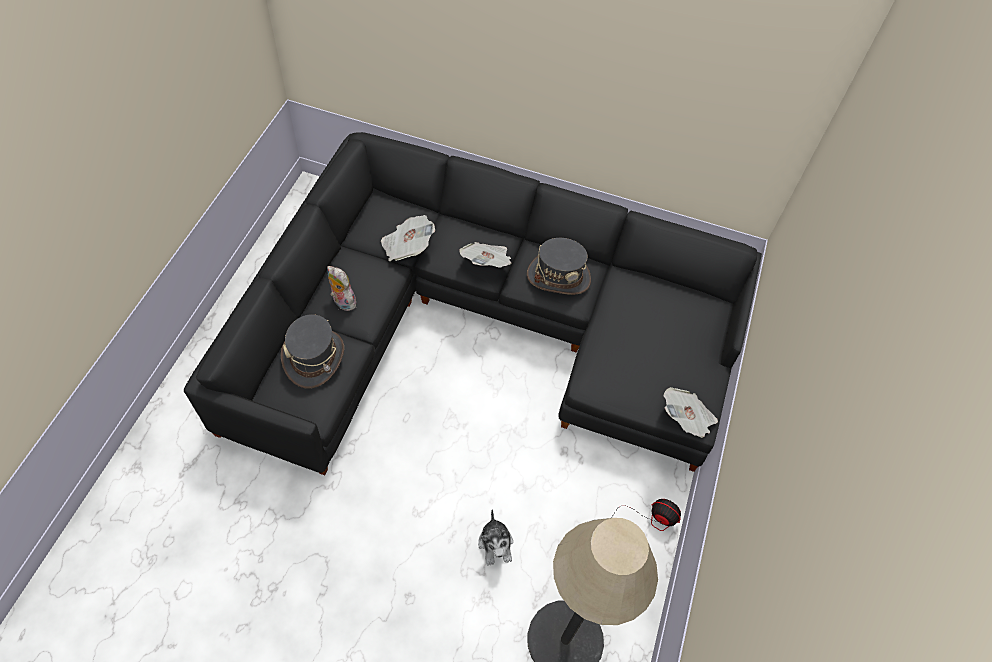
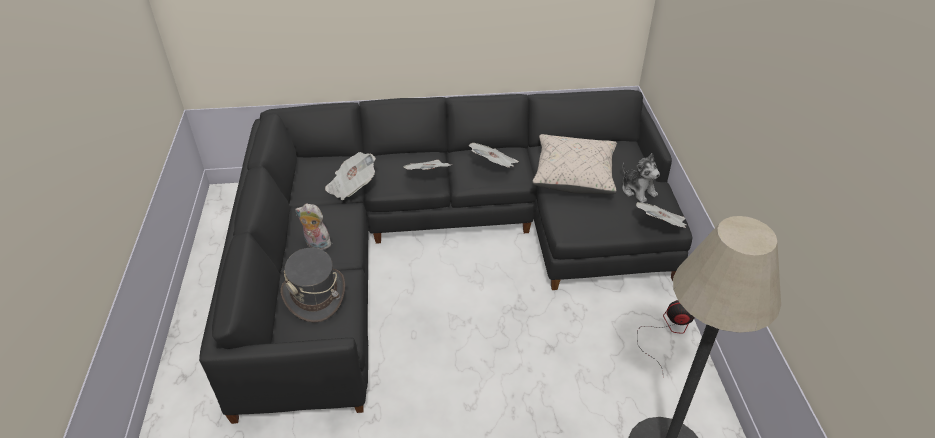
camera: 20 degrees left, 15 degrees down
plush toy [478,509,513,565] -> plush toy moved to [622,153,660,203]
grey hat [527,238,591,295] -> newspaper [469,143,519,168]
none -> beige pillow [532,134,617,194]

